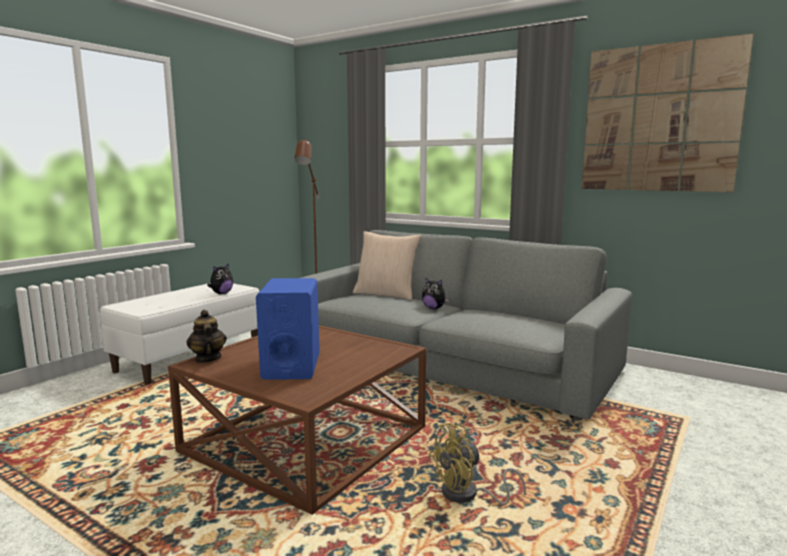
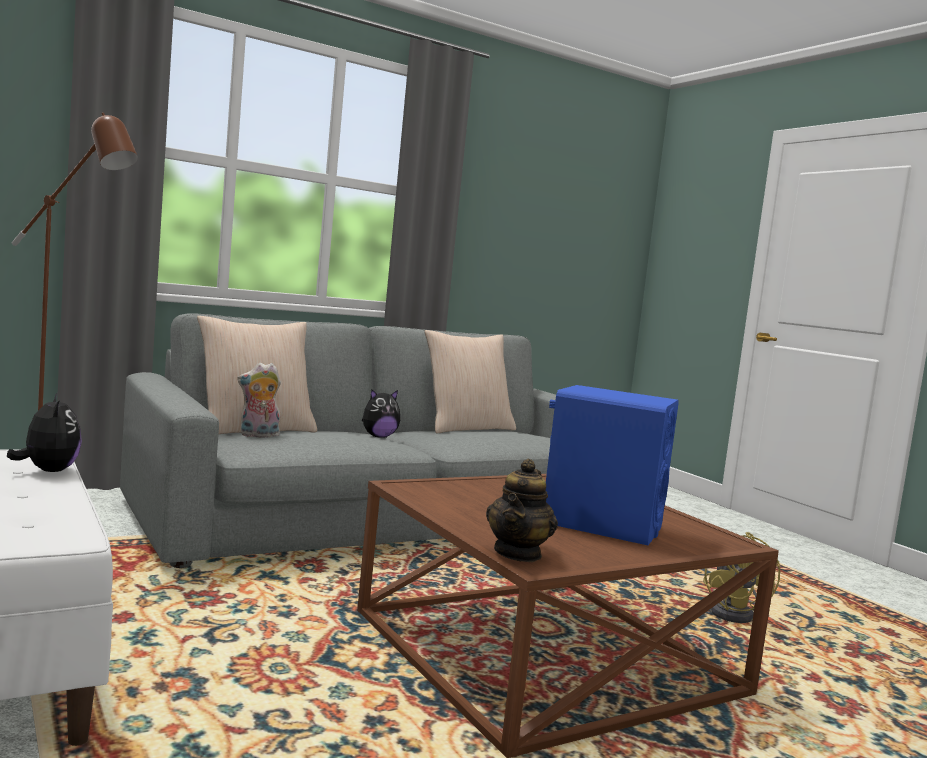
camera: 65 degrees left, 5 degrees down
teapot [186,310,227,363] -> teapot turned 75 degrees counterclockwise [486,458,558,562]
picture [582,34,754,192] -> none
none -> plush toy [237,363,281,438]
none -> beige pillow [424,330,516,434]

